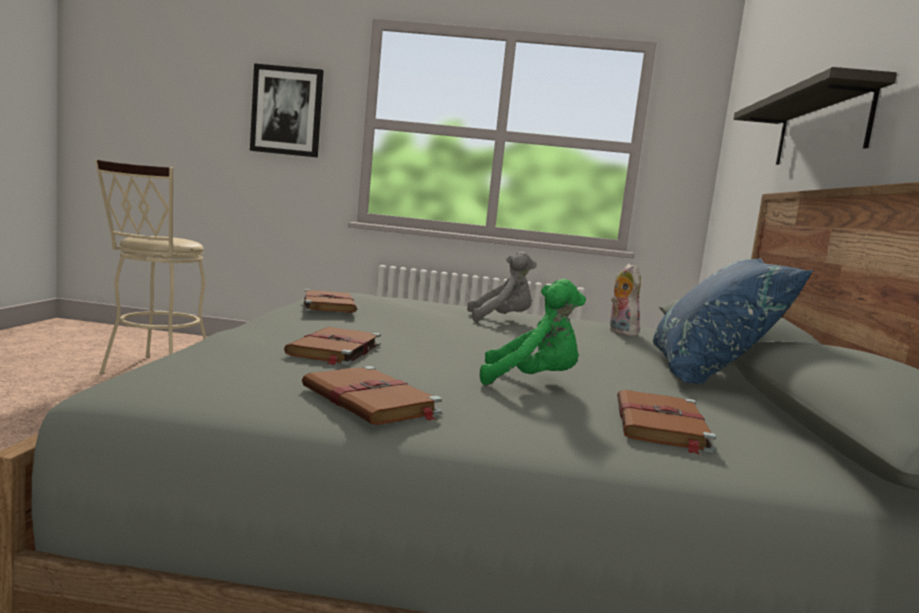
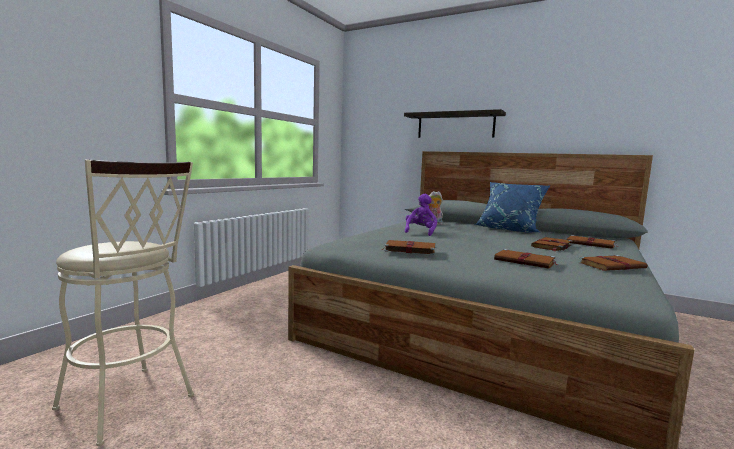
camera: 65 degrees left, 0 degrees up
picture [250,63,324,158] -> none
grey plush toy [467,251,537,322] -> purple plush toy [405,194,437,236]
green plush toy [480,279,586,385] -> brown book [531,237,572,252]

